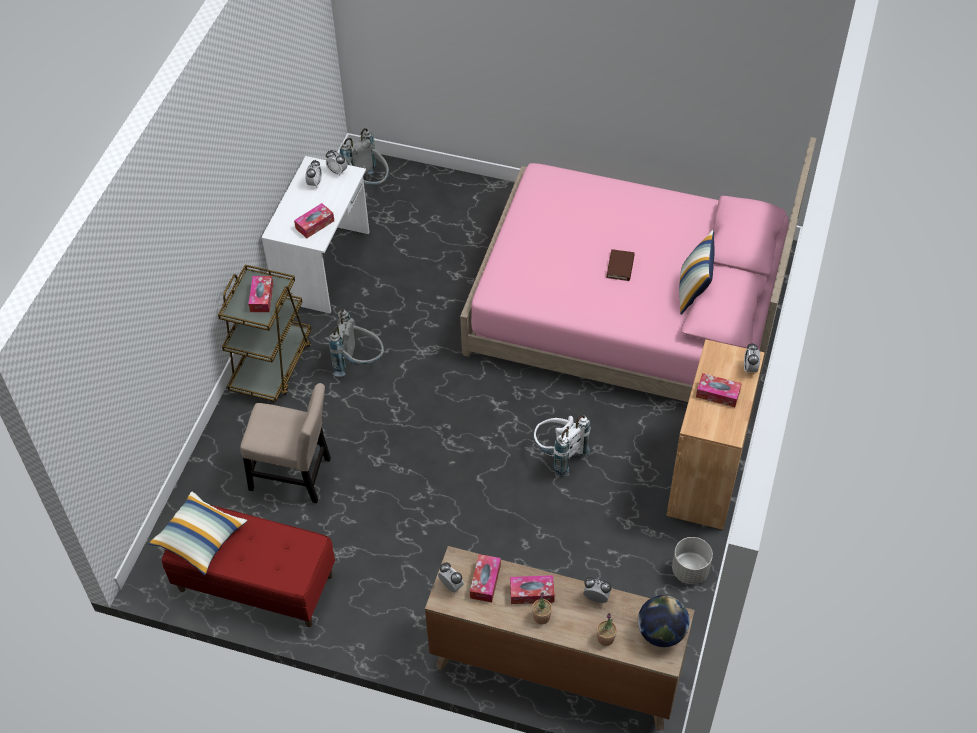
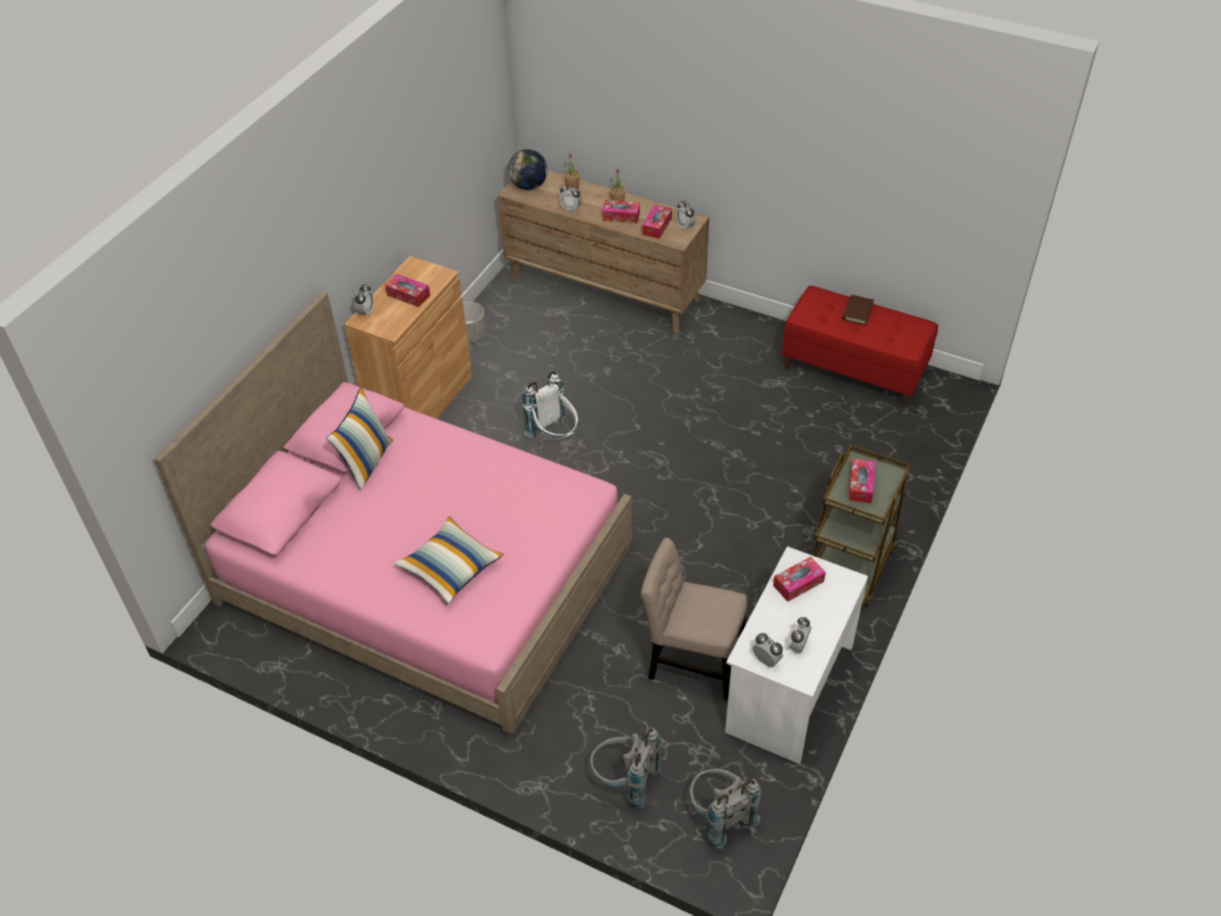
camera: 170 degrees left, 5 degrees down
pillow [149,491,247,575] -> pillow moved to [394,517,504,604]
beige chair [240,383,331,503] -> beige chair moved to [641,538,747,700]
grey backpack [329,309,384,377] -> grey backpack moved to [589,728,661,809]
brown book [606,249,635,281] -> brown book moved to [842,295,874,325]

